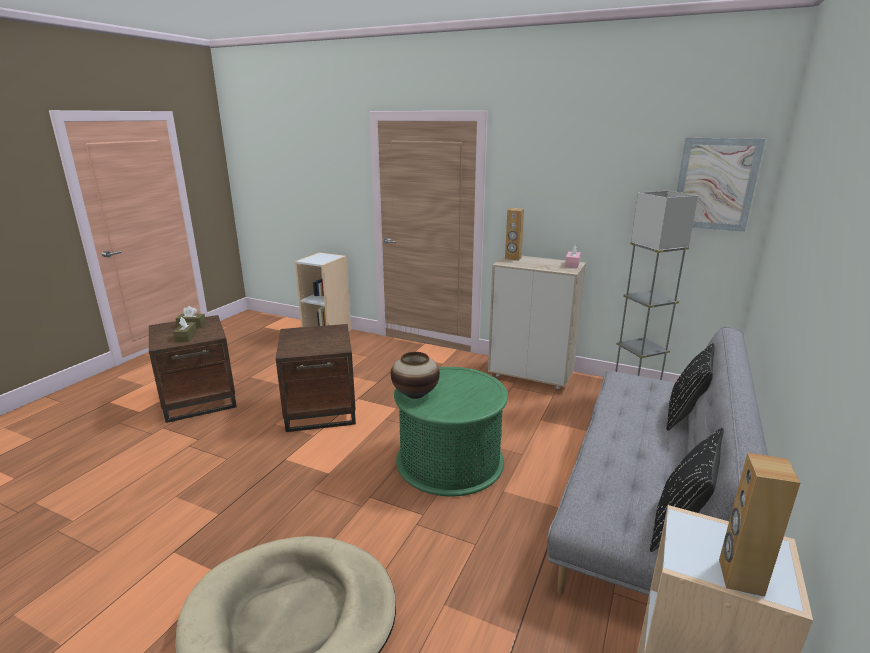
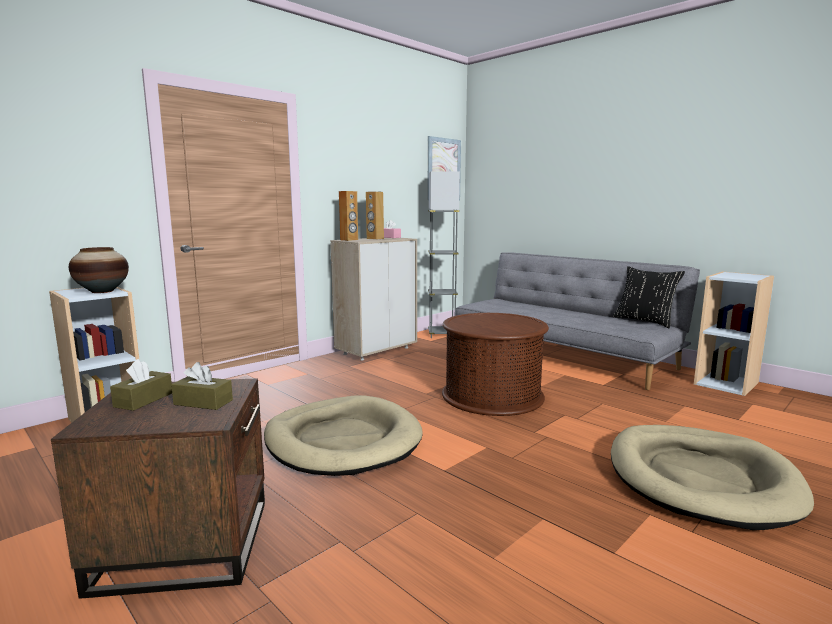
camera: 70 degrees left, 10 degrees down
brown side table [276,324,356,432] -> beige dog bed [264,395,423,476]
vase [391,352,440,399] -> vase moved to [69,247,129,293]
green coffee table [394,367,508,496] -> brown coffee table [442,313,549,416]
black pillow [666,343,715,431] -> none
brown speaker [719,453,800,597] -> brown speaker moved to [366,191,384,240]

